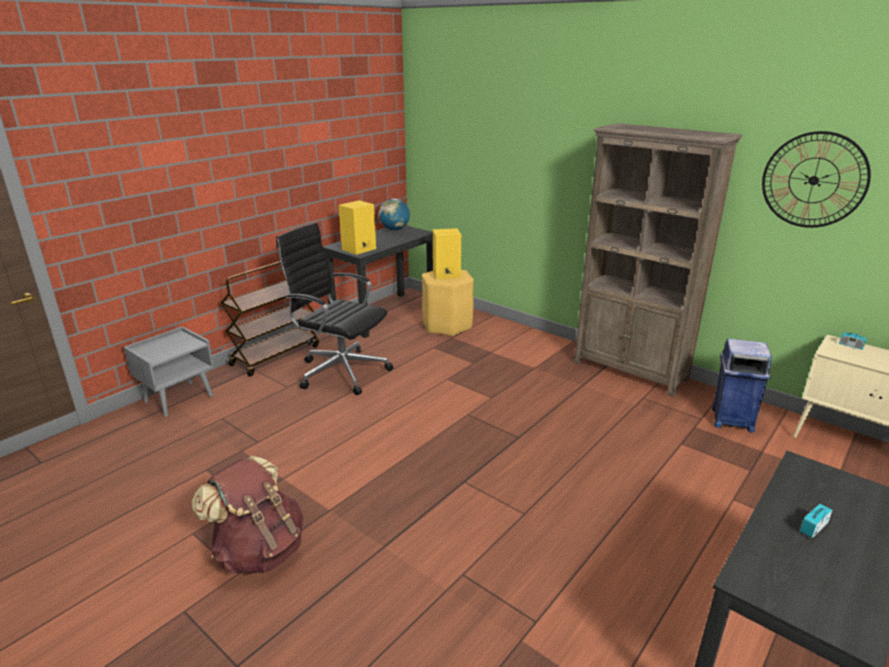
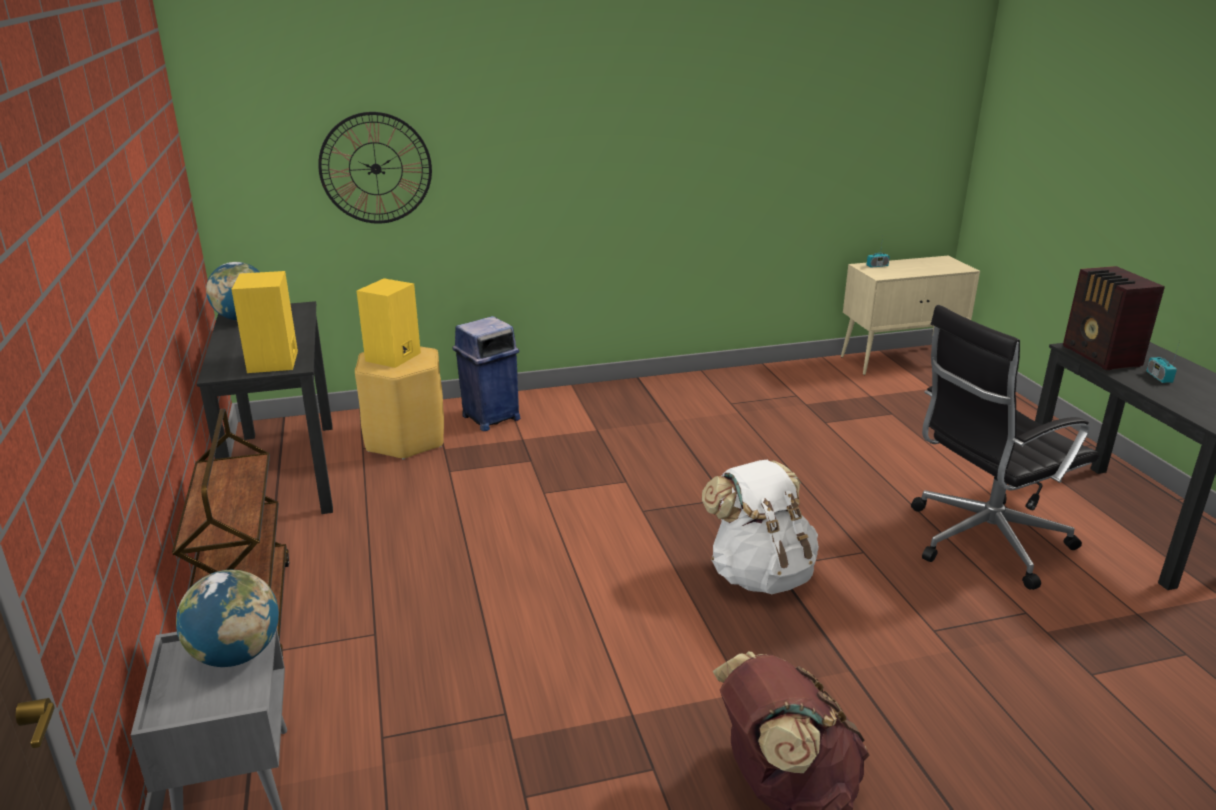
camera: 55 degrees left, 0 degrees up
black office chair [276,222,394,395] -> black office chair moved to [911,305,1100,590]
brown bookcase [574,123,742,397] -> none
blue trash can [712,338,772,433] -> blue trash can moved to [452,316,521,431]
wall clock [762,131,871,228] -> wall clock moved to [318,112,432,224]
none -> globe [176,570,279,667]
none -> white backpack [702,460,819,594]
none -> radio [1063,266,1165,371]

